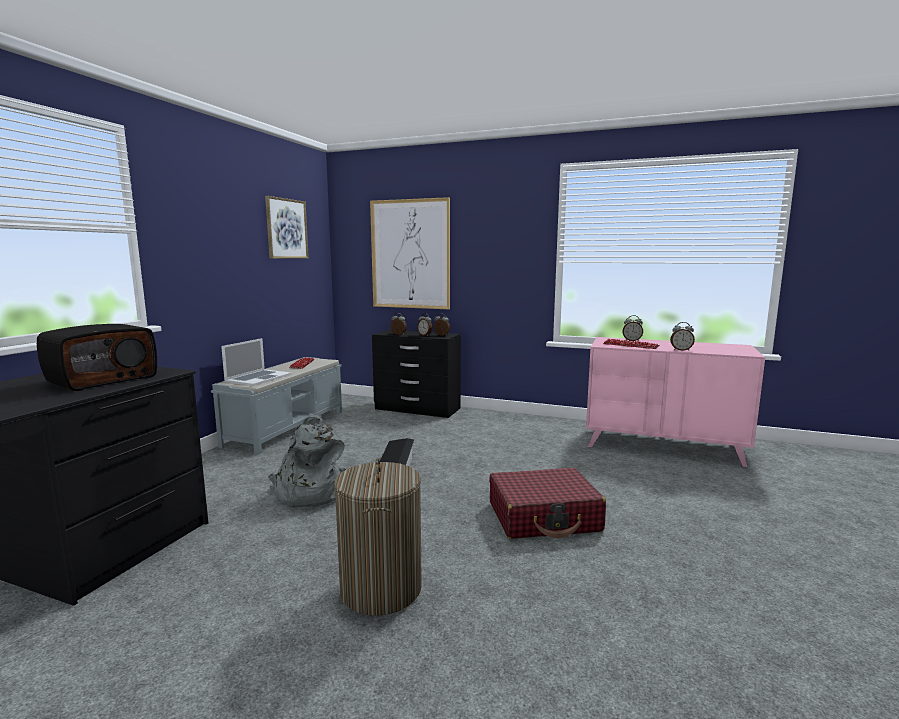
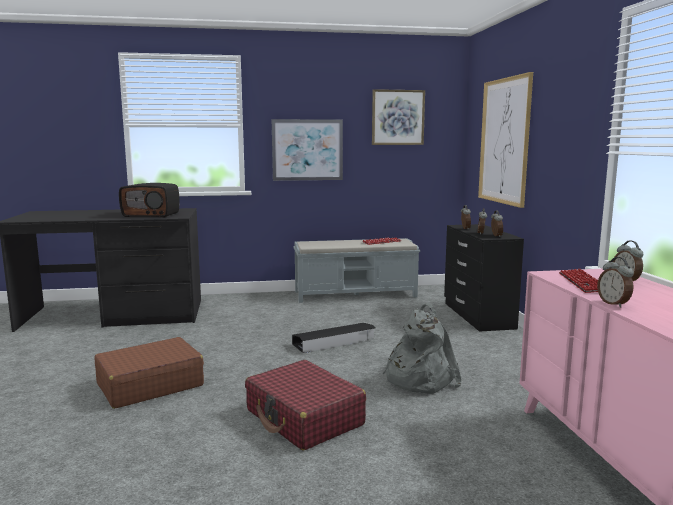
camera: 60 degrees right, 0 degrees up
laptop [221,338,291,386] -> none
grey backpack [268,415,346,507] -> grey backpack moved to [382,303,461,394]
laundry basket [334,458,422,616] -> brown suitcase [94,337,204,409]
none -> picture [272,119,343,181]

